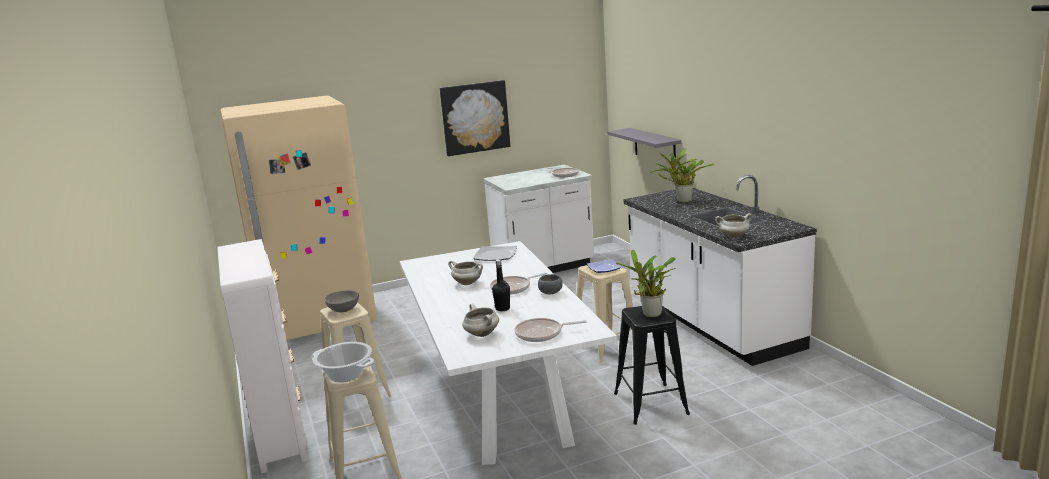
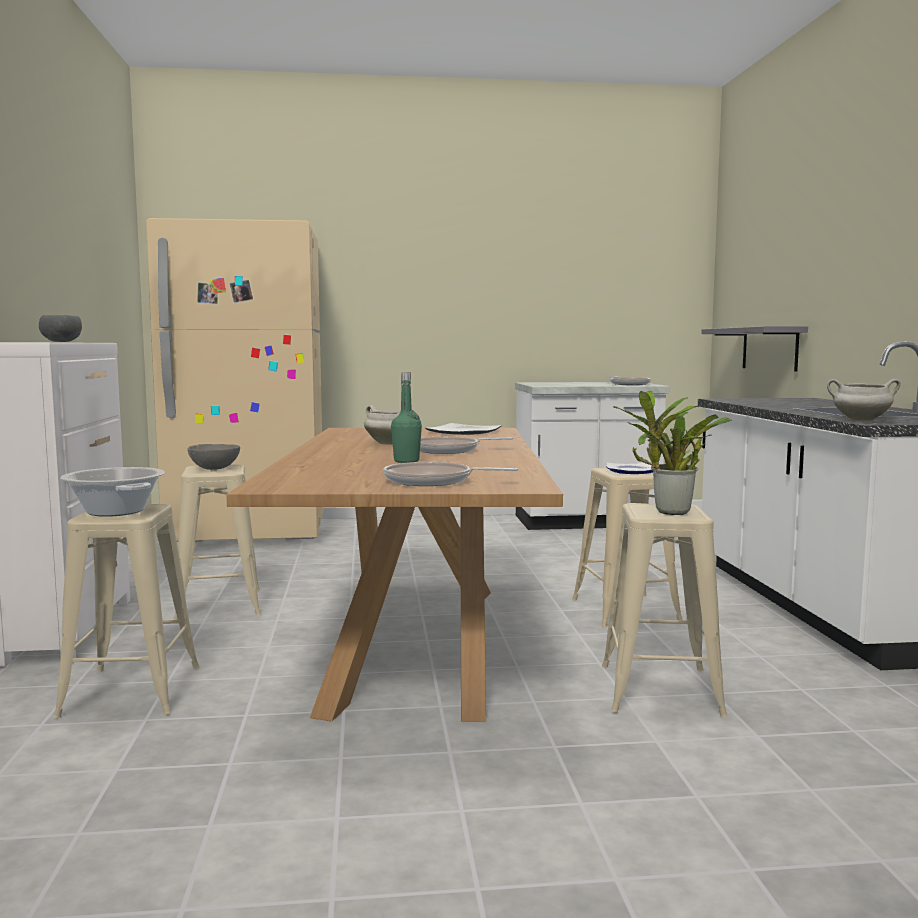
camera: 15 degrees right, 10 degrees down
white dining table [400,241,617,465] -> brown dining table [226,428,563,722]
picture [440,80,510,156] -> none
white cooking pot [462,303,499,337] -> none
black bottle [492,259,510,311] -> green bottle [391,372,422,463]
grey bowl [538,274,563,294] -> grey bowl moved to [39,315,82,342]
black stool [614,306,690,425] -> beige stool [602,503,727,717]
potted plant [650,149,714,203] -> none

